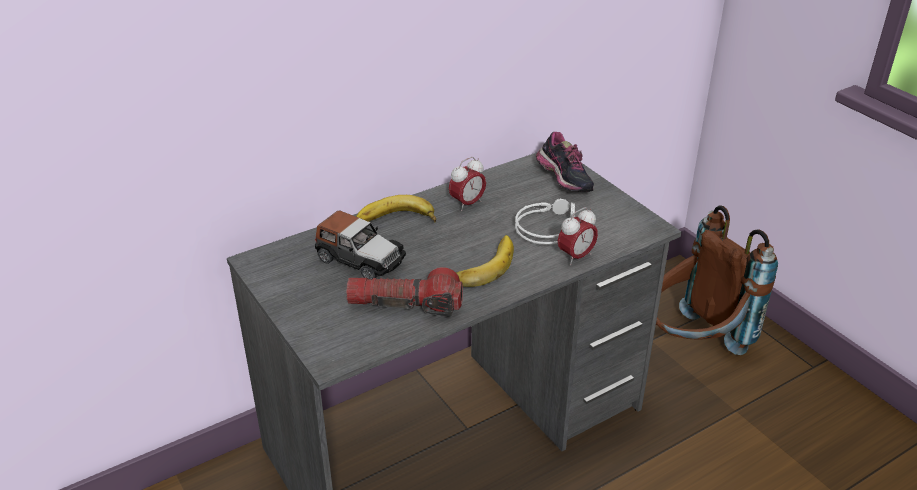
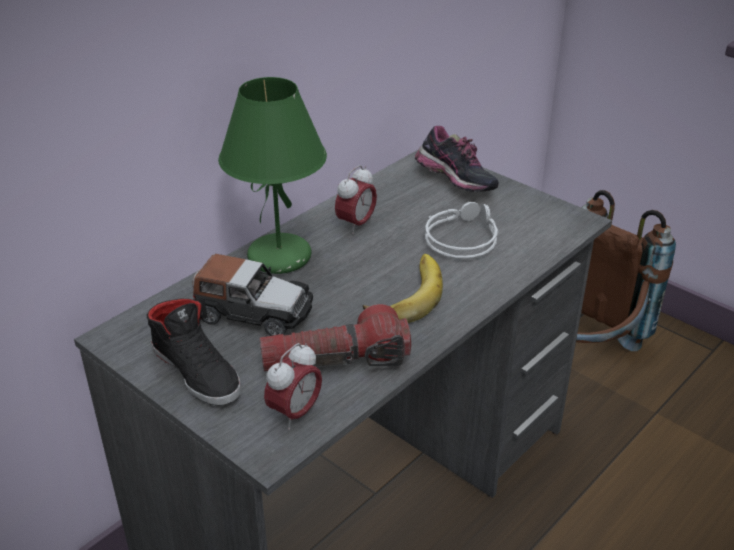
camera: 15 degrees left, 0 degrees up
banana [356,195,436,222] -> green table lamp [218,77,327,274]
alarm clock [558,207,598,265] -> alarm clock moved to [264,343,322,430]
none -> black shoe [147,299,241,406]

